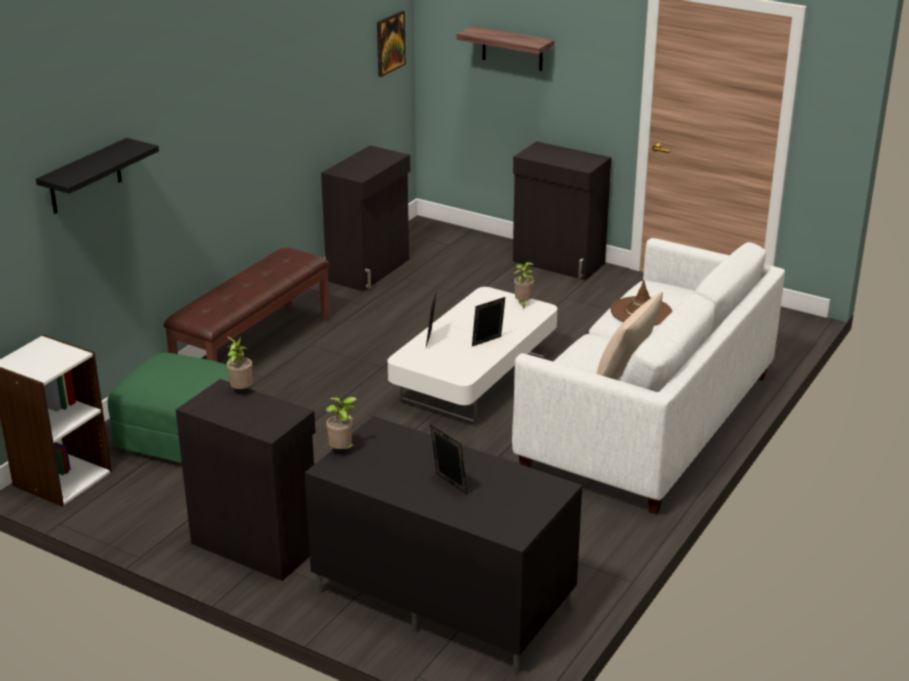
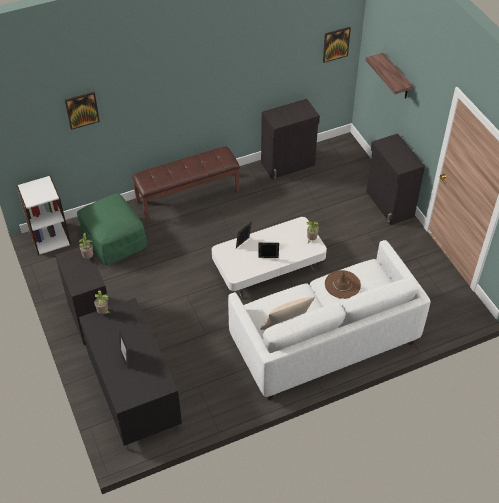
camera: 35 degrees right, 20 degrees up
black shelf [36,138,159,214] -> picture [65,92,100,130]

